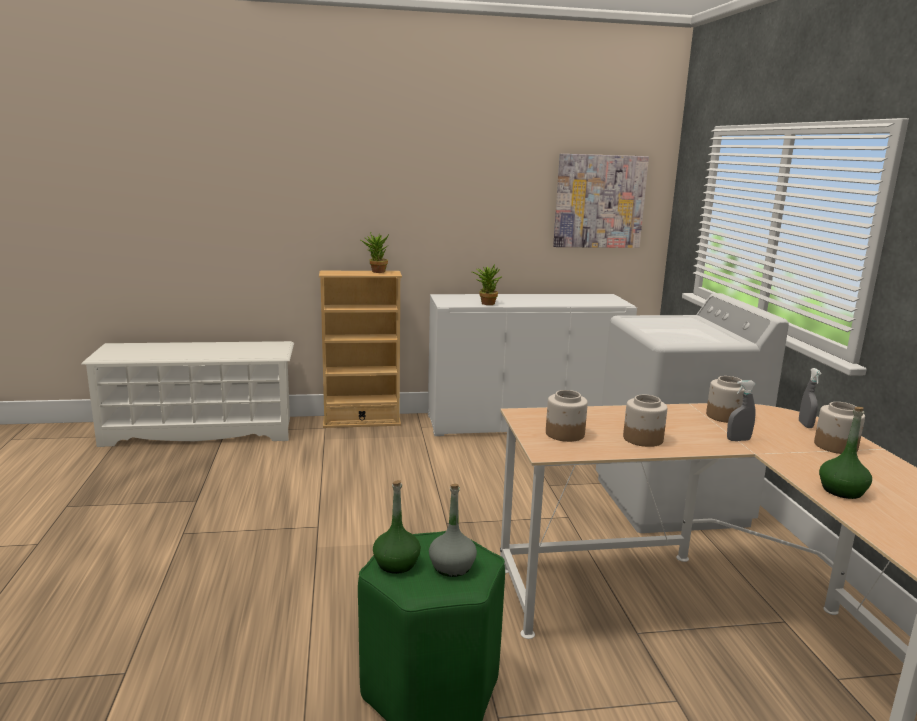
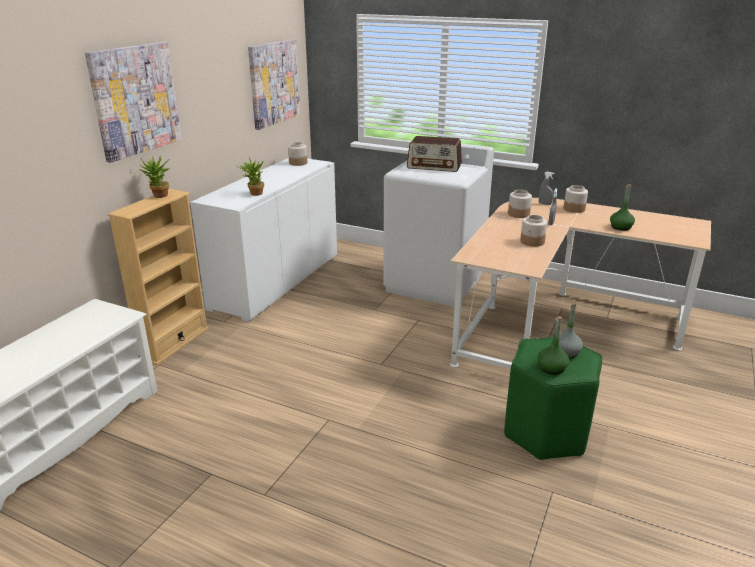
camera: 55 degrees left, 10 degrees up
jar [546,390,588,442] -> jar moved to [288,142,307,166]
none -> picture [85,42,182,163]
none -> radio [407,136,462,172]

